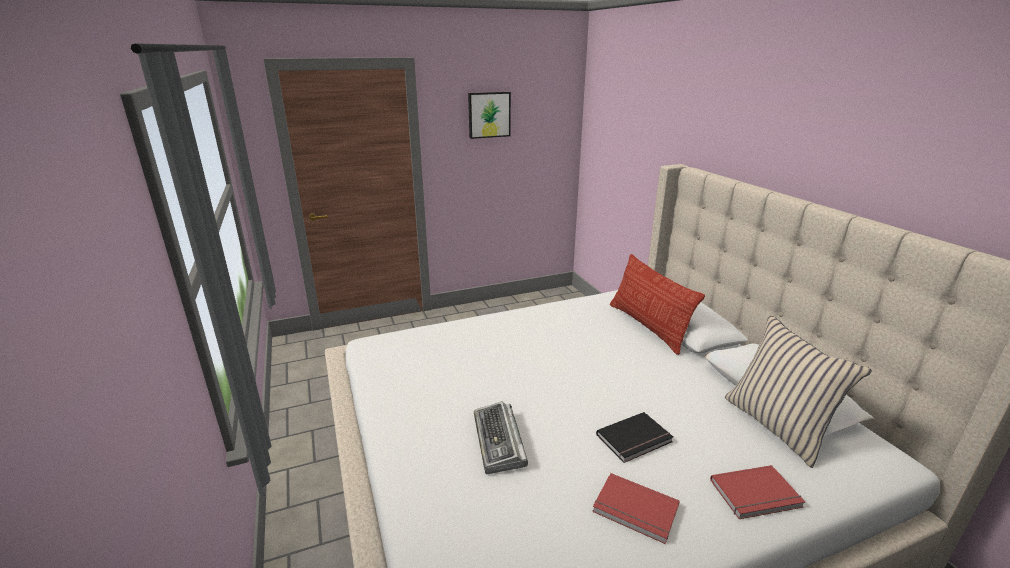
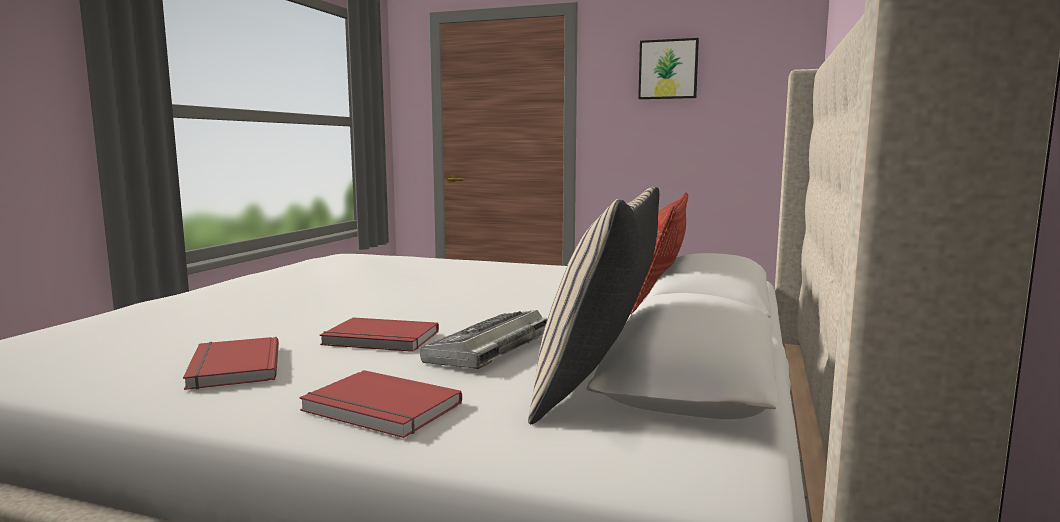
camera: 40 degrees right, 15 degrees down
keyboard [474,401,528,474] -> keyboard moved to [420,310,548,369]
black book [596,412,673,463] -> red book [320,317,439,352]

